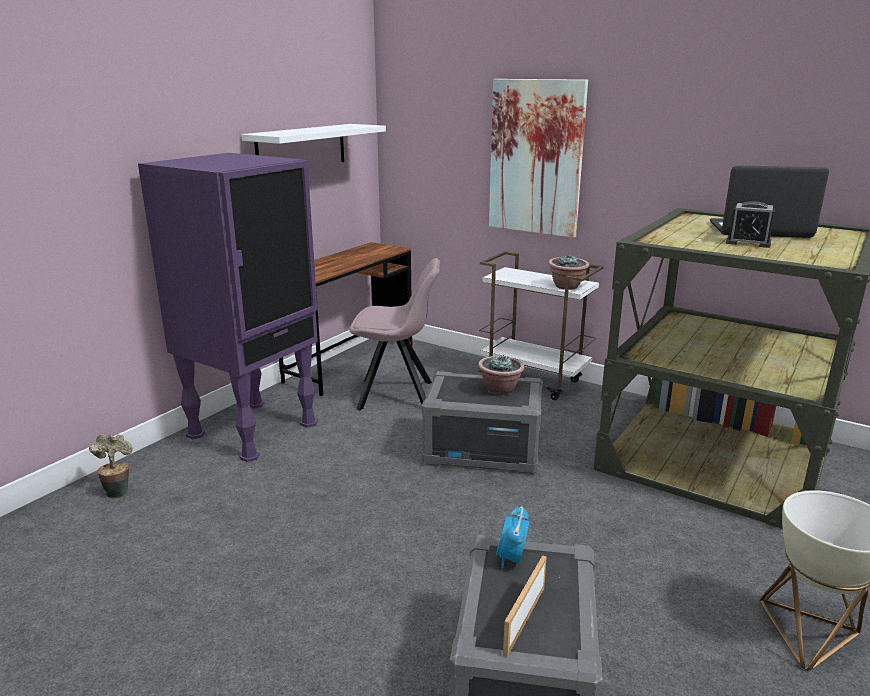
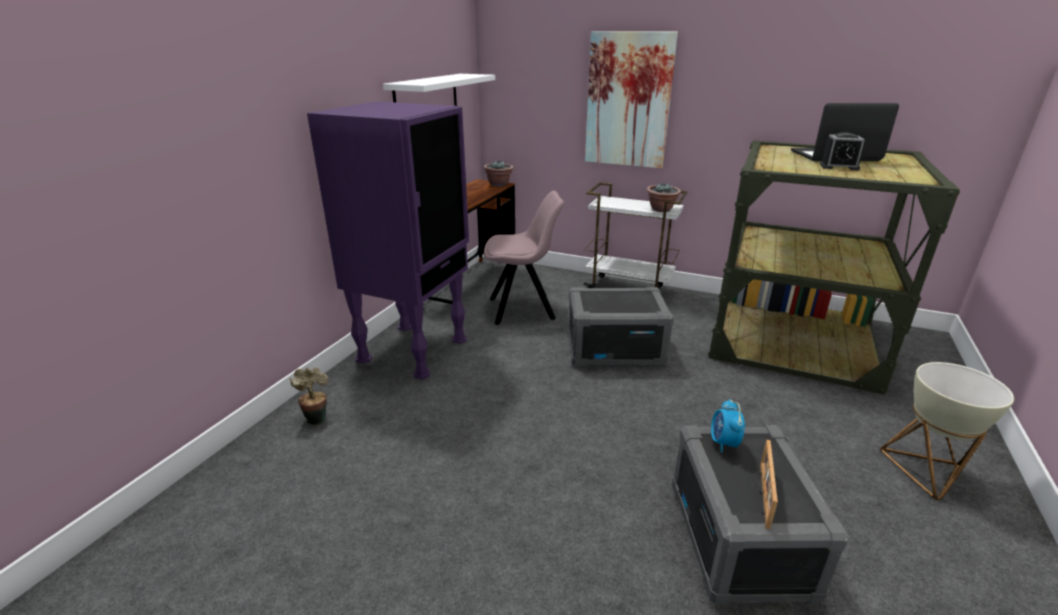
camera: 10 degrees left, 5 degrees up
potted plant [478,354,525,396] -> potted plant moved to [484,160,514,187]

